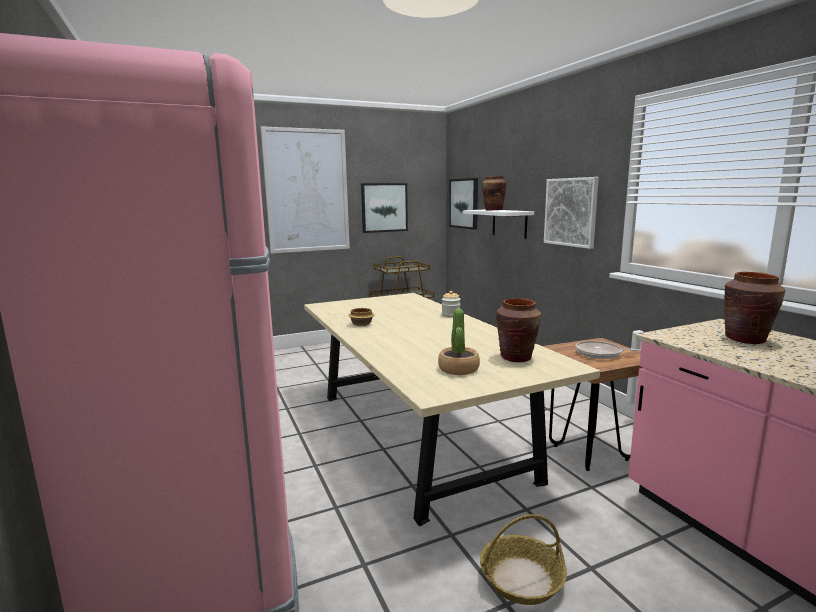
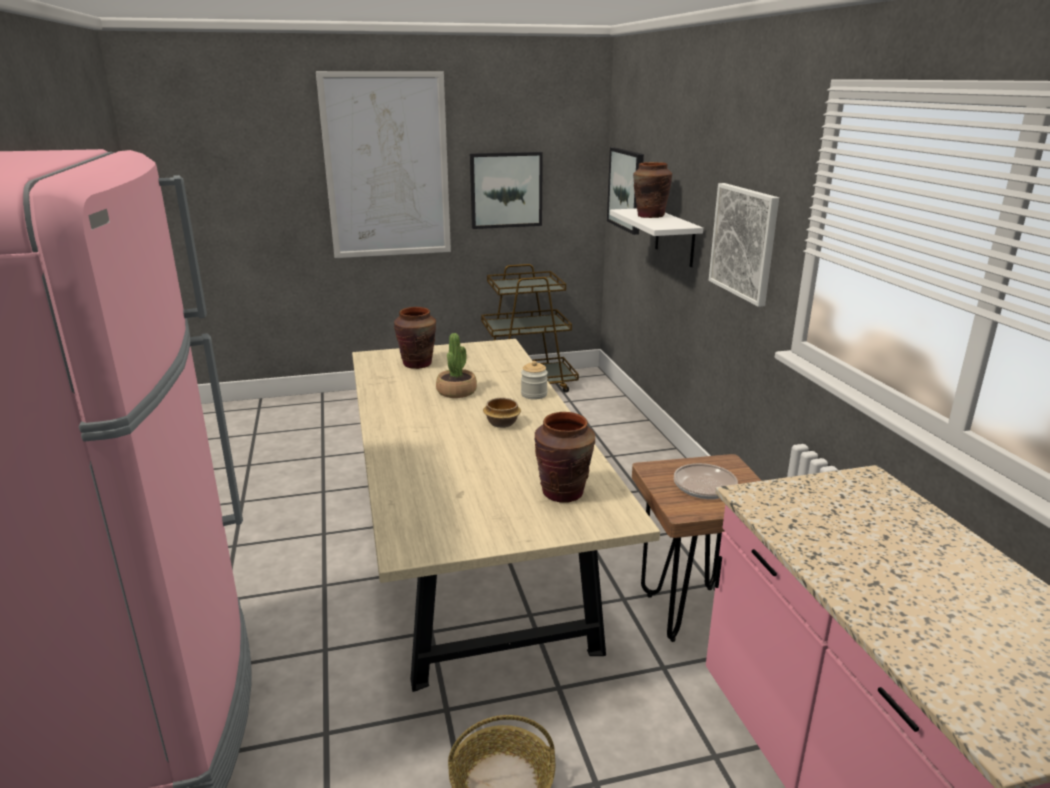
camera: 10 degrees right, 10 degrees up
bowl [348,308,374,326] -> bowl moved to [483,398,521,428]
potted plant [438,308,480,375] -> potted plant moved to [436,333,477,398]
brown vase [724,272,785,344] -> brown vase moved to [394,307,436,369]

